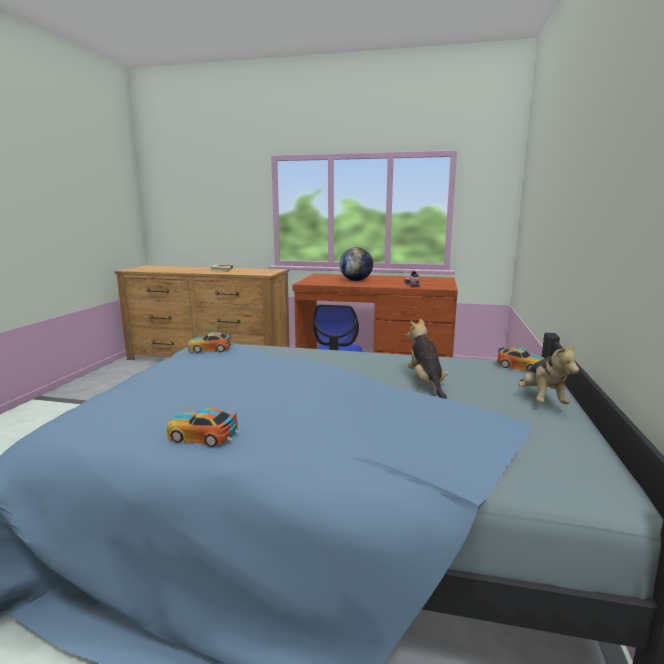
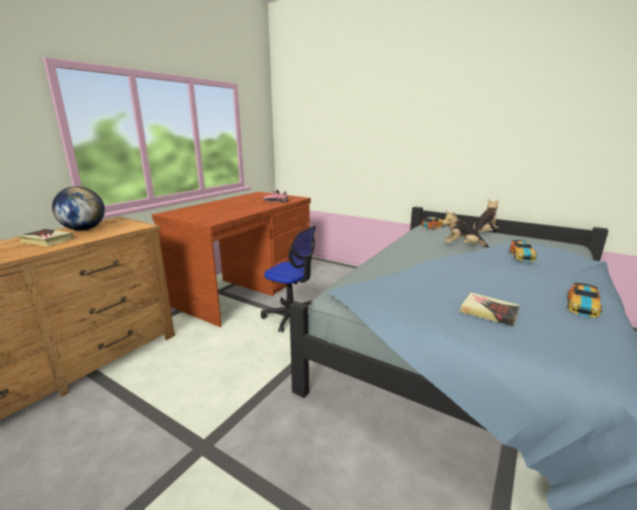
camera: 70 degrees left, 5 degrees up
toy car [188,332,232,353] -> toy car moved to [509,240,537,261]
globe [340,247,373,281] -> globe moved to [52,186,105,230]
plush toy [518,343,579,404] -> plush toy turned 60 degrees counterclockwise [473,199,499,232]
none -> book [460,292,520,327]

